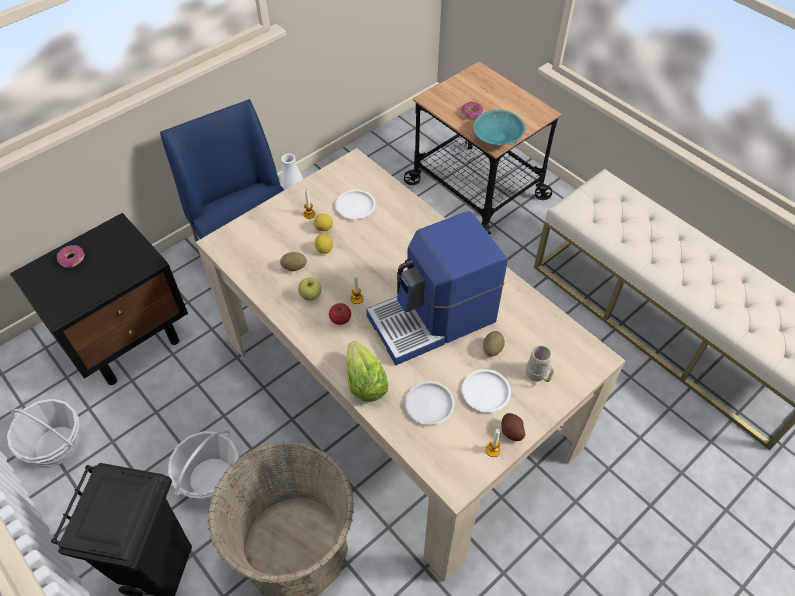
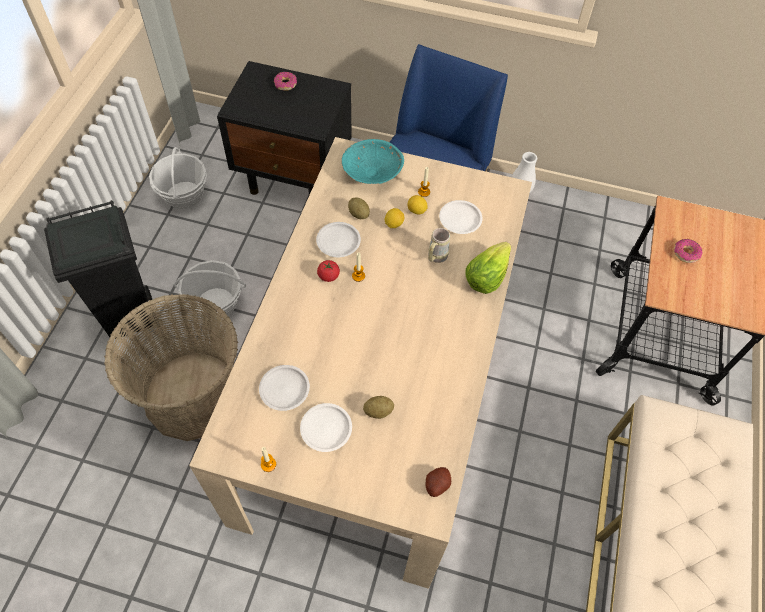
camera: 55 degrees right, 5 degrees up
apple [298,277,322,301] -> white plate [316,222,361,257]
lettuce [346,341,388,402] -> lettuce moved to [465,242,511,294]
coffee machine [366,211,507,365] -> none
turquoise bowl [473,110,525,145] -> turquoise bowl moved to [342,139,404,184]
potato [502,413,525,441] -> potato moved to [426,467,451,497]
beige mug [526,345,555,382] -> beige mug moved to [428,228,450,263]

